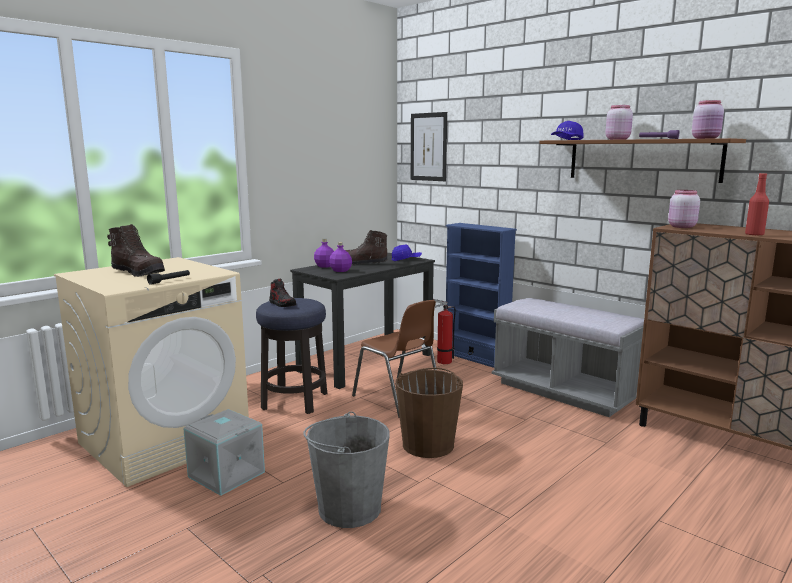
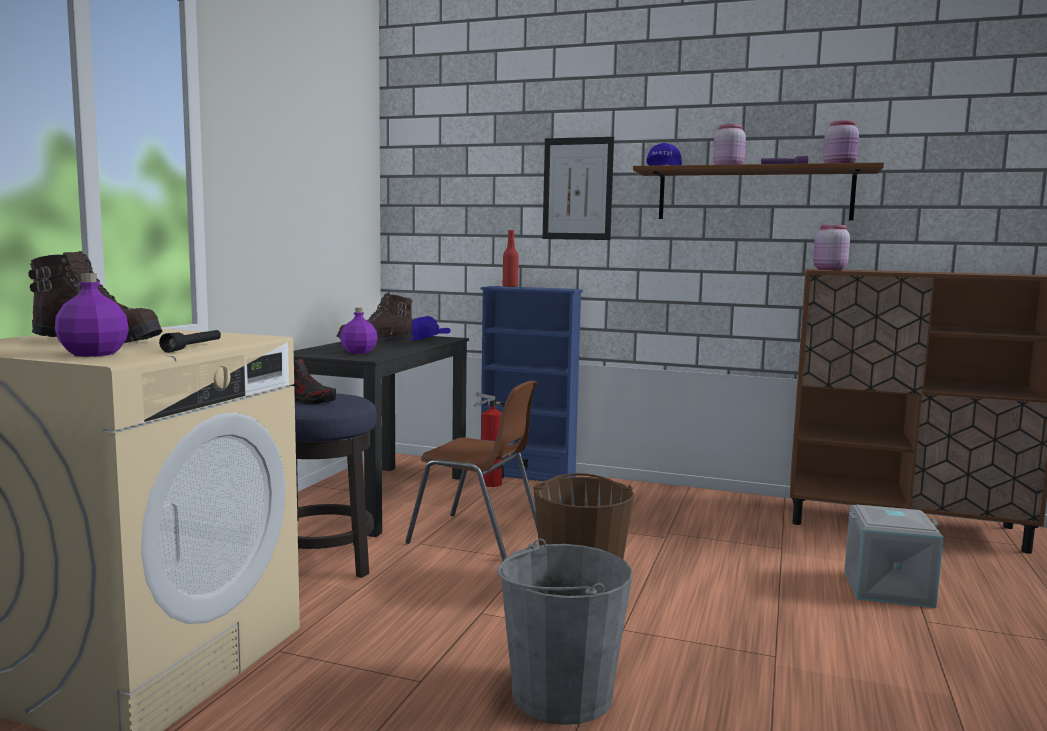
camera: 25 degrees left, 5 degrees down
grey storage box [183,409,265,496] -> grey storage box moved to [844,505,943,608]
purple bottle [314,239,334,268] -> purple bottle moved to [55,273,129,357]
picture [411,112,447,181] -> picture moved to [543,137,614,240]
grey bench [492,298,644,417] -> none
red bottle [745,173,769,236] -> red bottle moved to [503,230,519,287]

